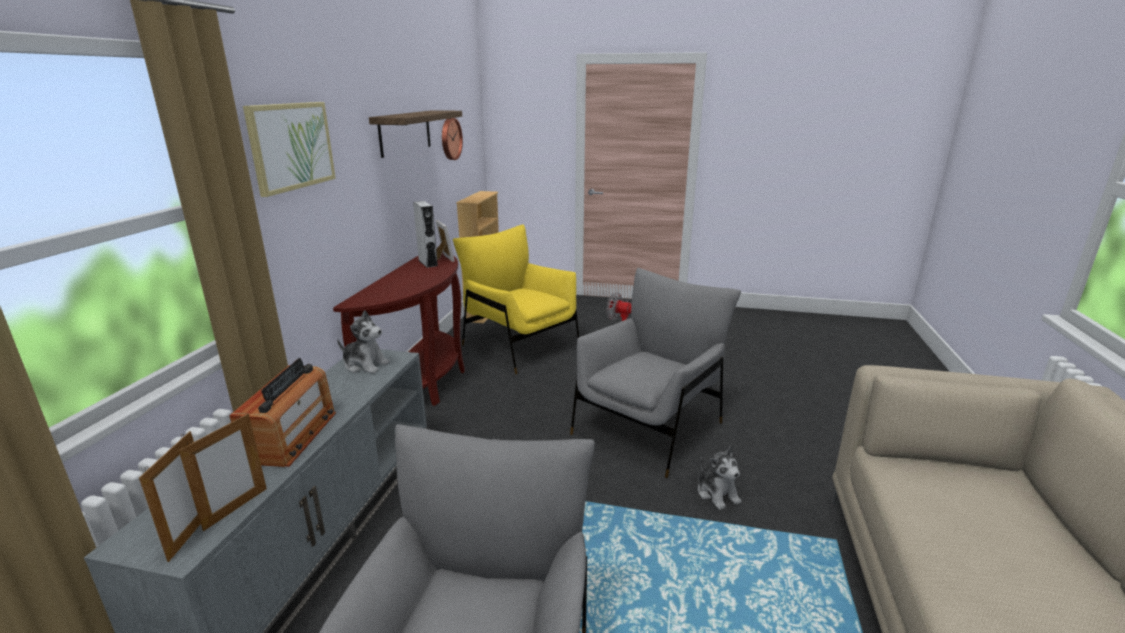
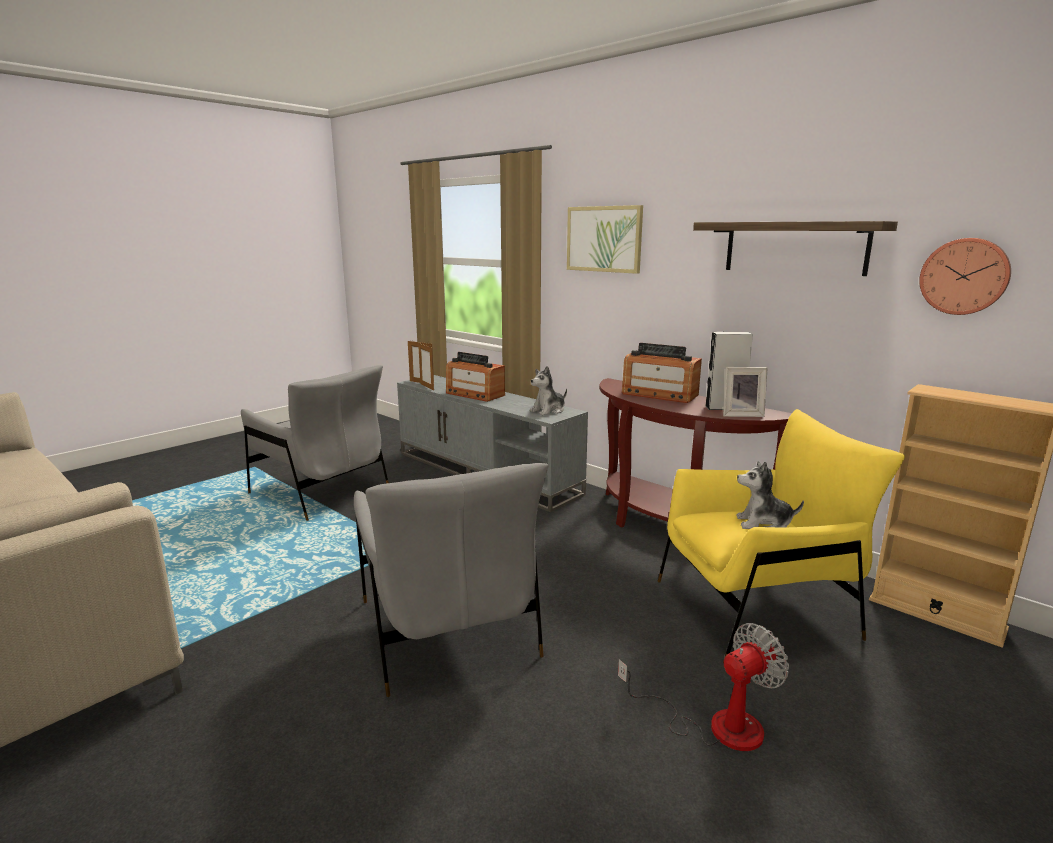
camera: 120 degrees right, 5 degrees down
plush toy [698,446,741,510] -> plush toy moved to [736,461,804,529]
none -> radio [622,343,702,403]

